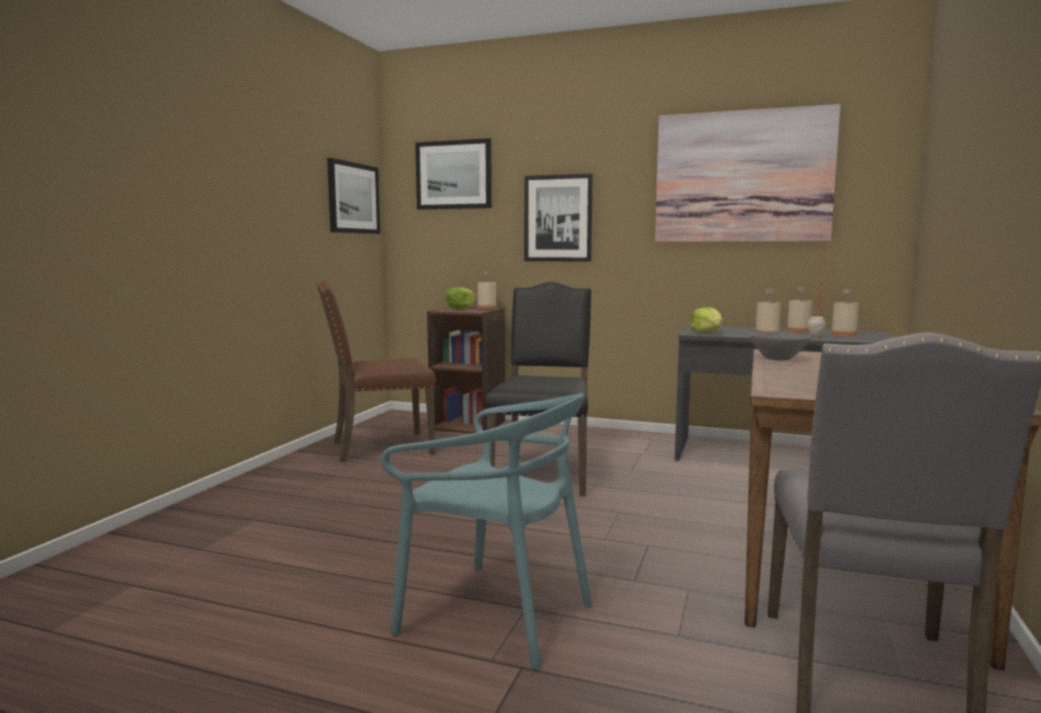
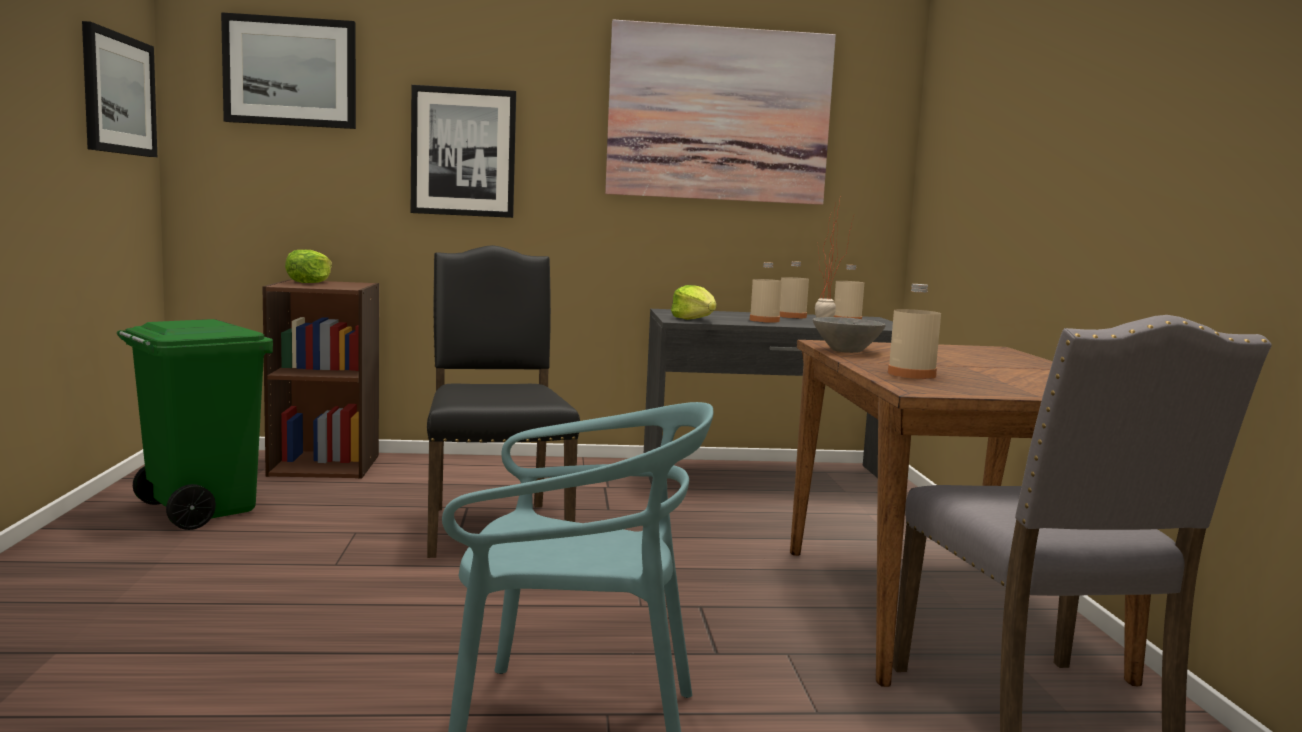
camera: 25 degrees left, 0 degrees up
brown chair [317,281,436,462] -> green trash can [117,319,273,530]
beige bottle [477,271,497,309] -> beige bottle moved to [888,284,941,379]

